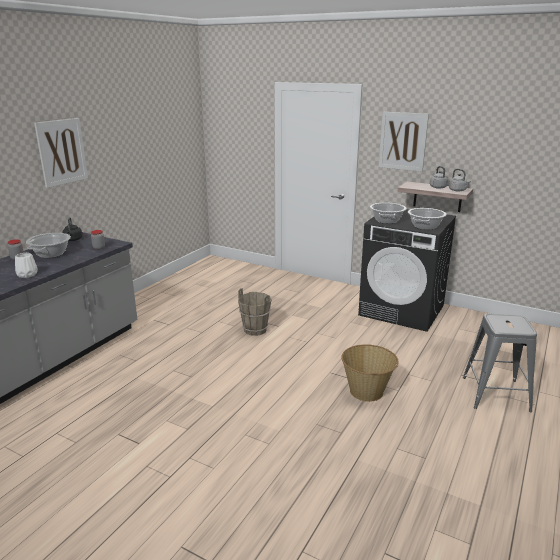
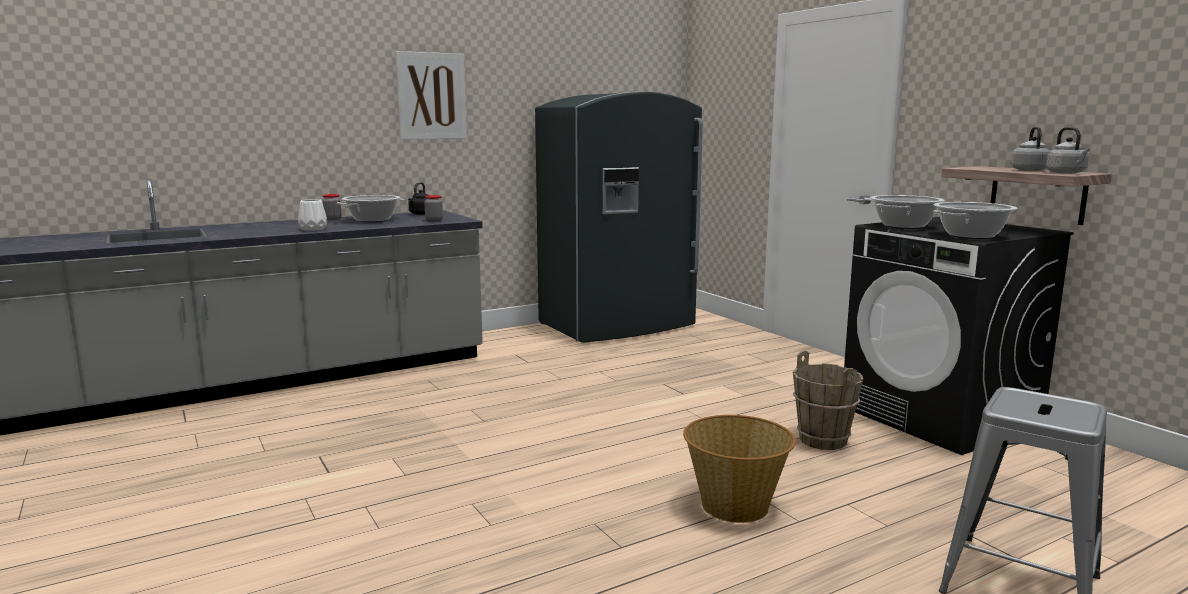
camera: 30 degrees right, 10 degrees down
brown bucket [238,288,272,336] -> brown bucket moved to [793,351,863,450]
picture [379,112,429,172] -> none
none -> grey fridge [535,92,703,343]

